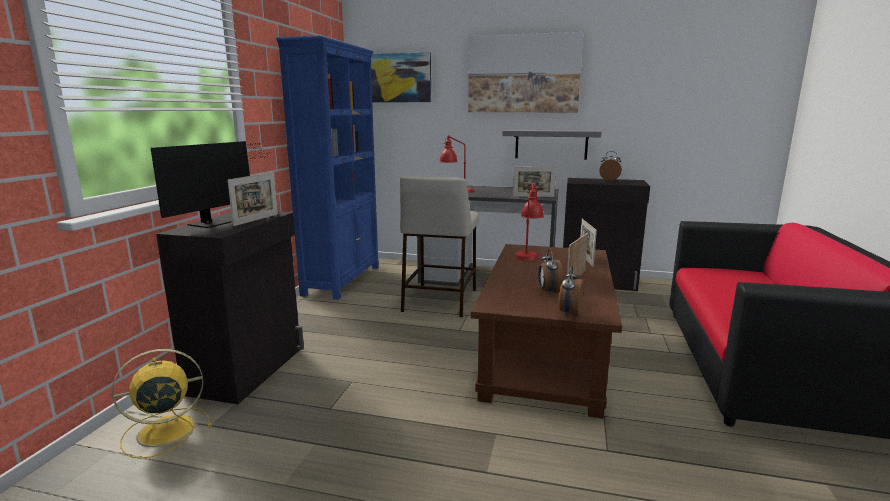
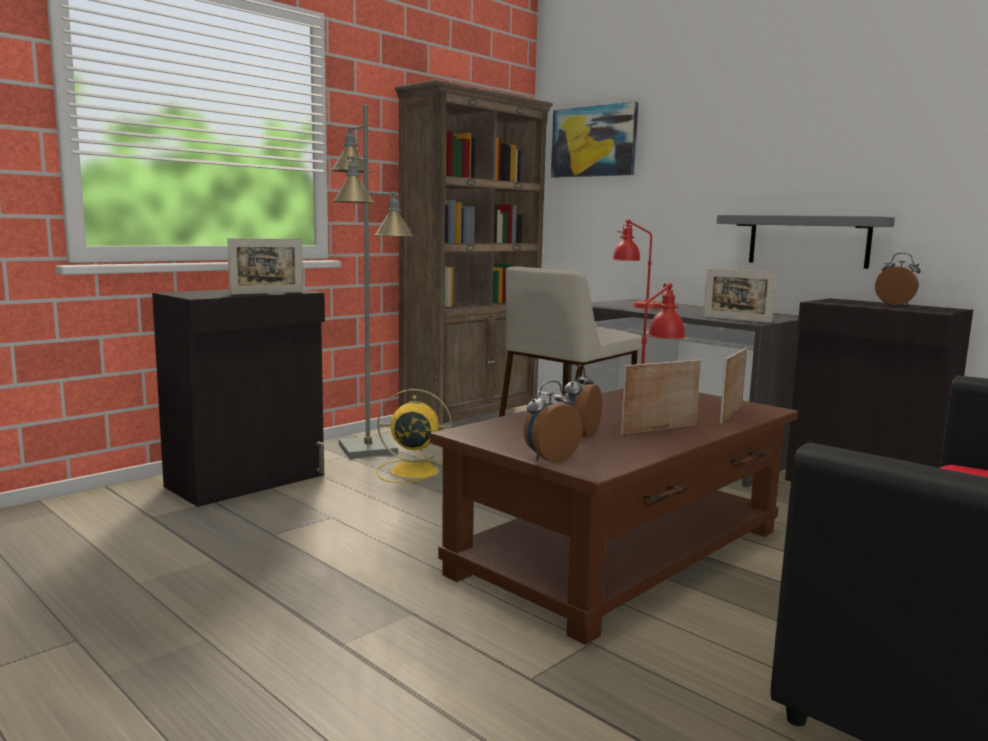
camera: 30 degrees right, 5 degrees down
yellow fan [112,349,212,459] -> yellow fan moved to [376,389,452,483]
monitor [151,141,271,228] -> none
blue bookcase [276,35,379,300] -> brown bookcase [395,79,553,431]
picture [468,32,583,112] -> none
none -> grey floor lamp [331,104,413,458]

